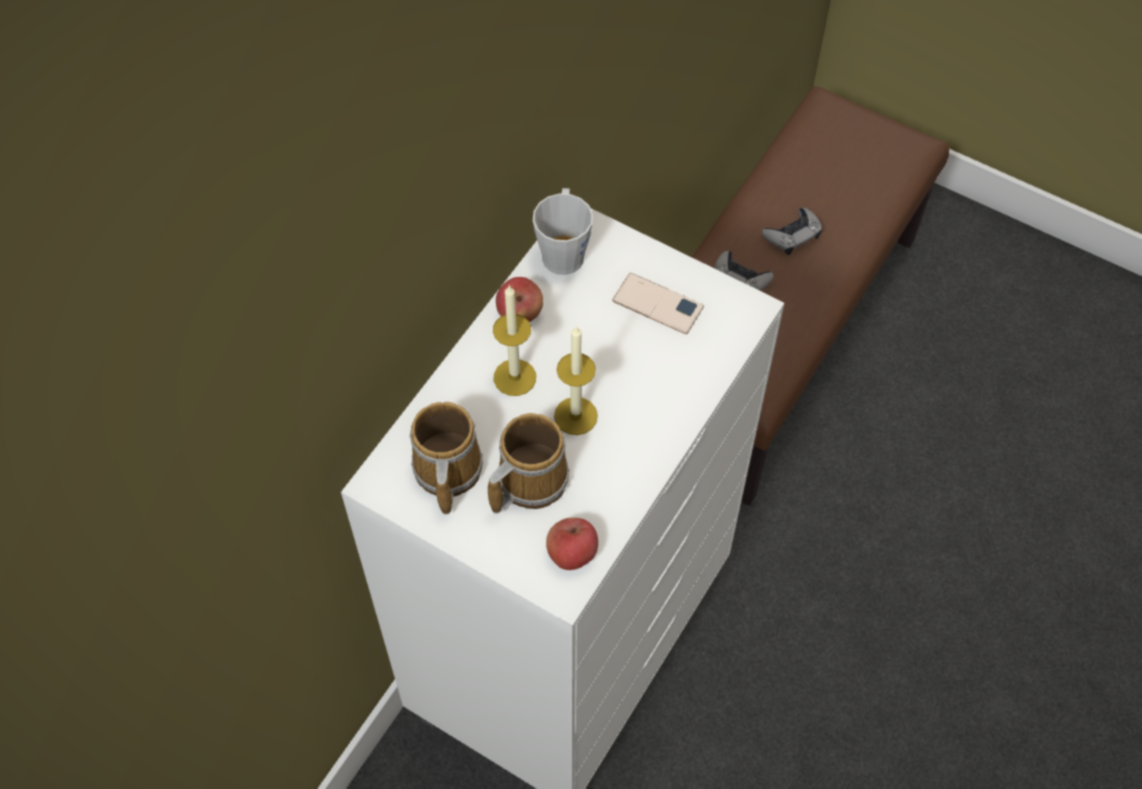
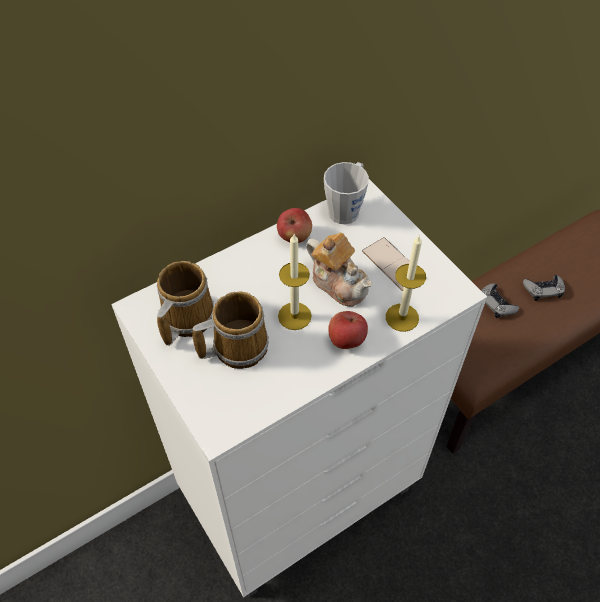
camera: 25 degrees right, 5 degrees down
candle [493,285,536,396] -> candle moved to [386,236,426,332]
apple [546,518,598,570] -> apple moved to [328,311,368,349]
none -> teapot [306,233,372,307]

